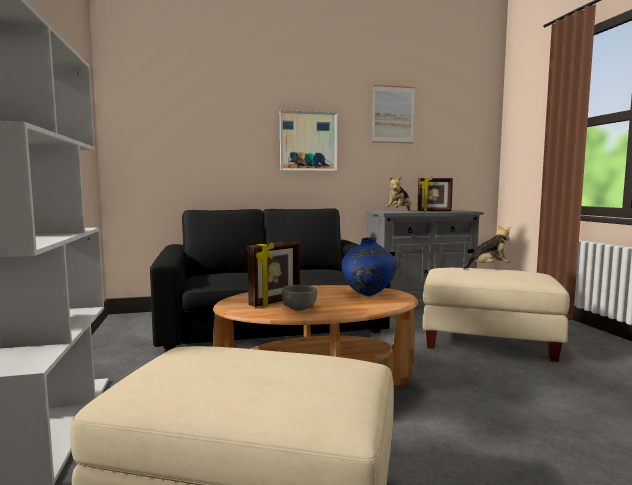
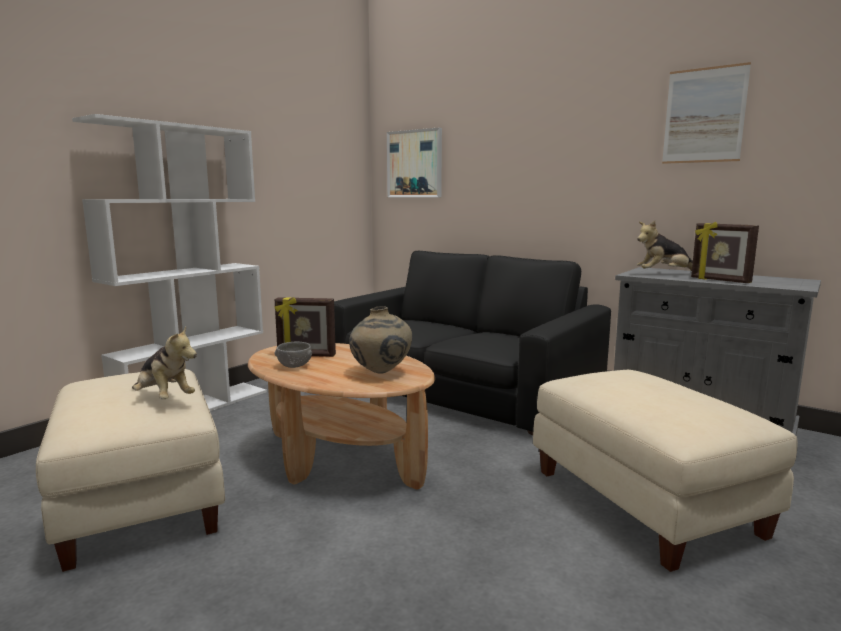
camera: 50 degrees right, 5 degrees up
picture [280,110,337,171] -> picture moved to [387,128,442,197]
blue vase [341,238,397,296] -> beige vase [349,306,412,374]
plush toy [463,225,511,269] -> plush toy moved to [132,327,197,399]

